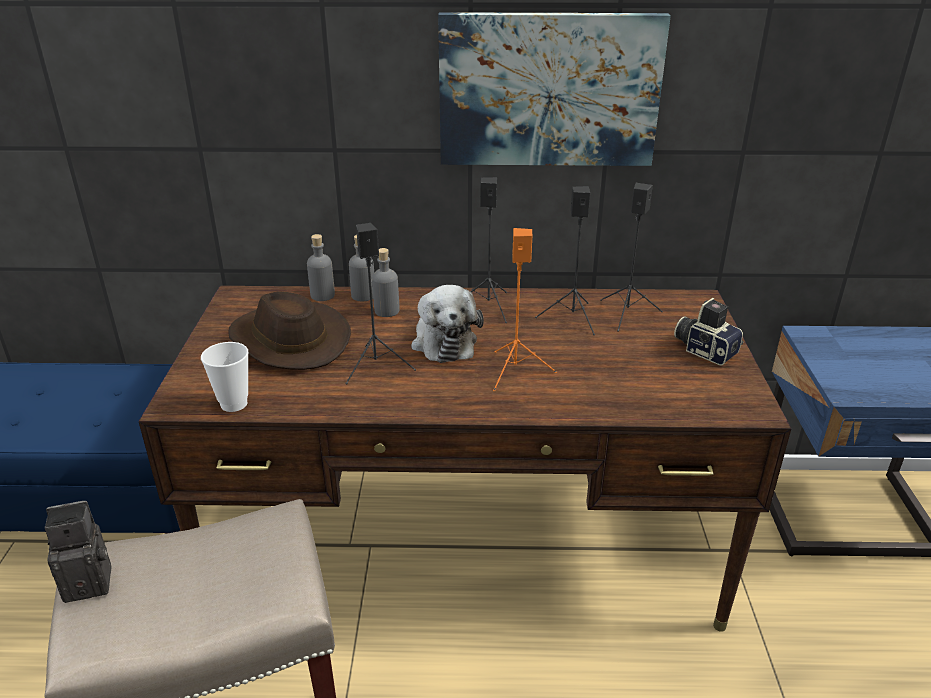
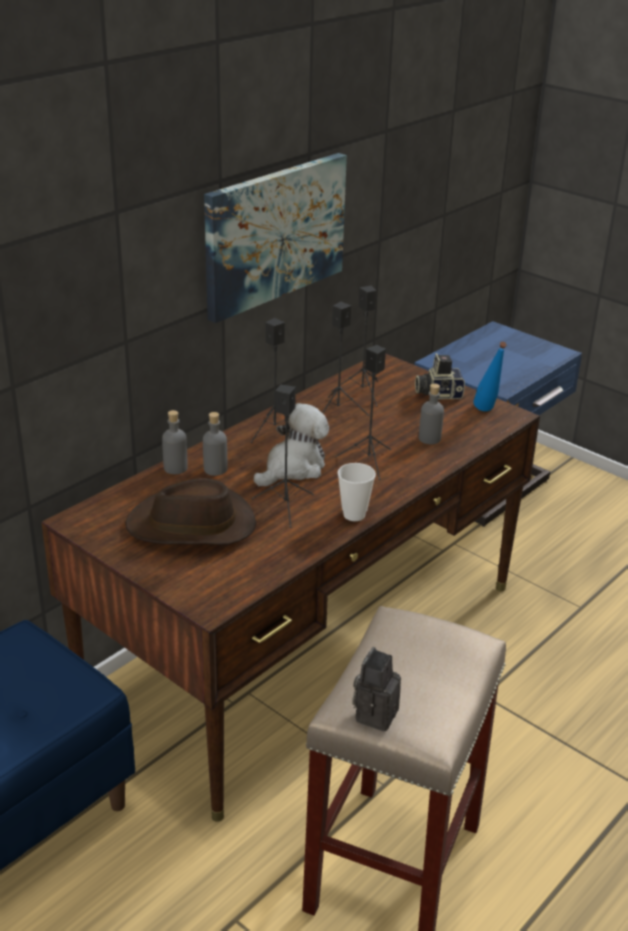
camera: 50 degrees left, 0 degrees up
cup [201,342,249,412] -> cup moved to [338,463,376,521]
grey bottle [307,234,335,301] -> grey bottle moved to [419,384,444,444]
plush toy [411,285,484,363] -> plush toy turned 75 degrees counterclockwise [254,403,329,486]
orange speaker [493,228,557,391] -> black speaker [335,345,391,480]
none -> blue bottle [473,342,507,411]

